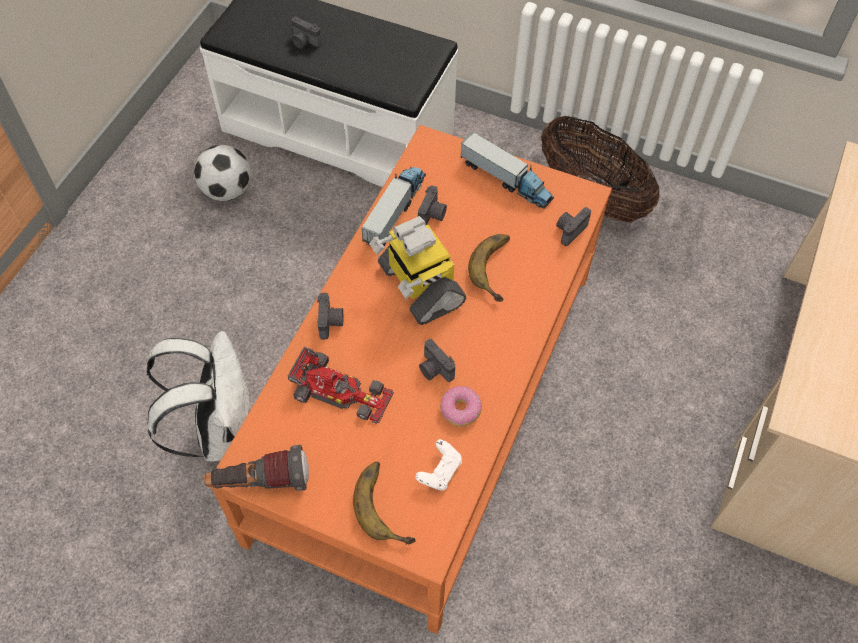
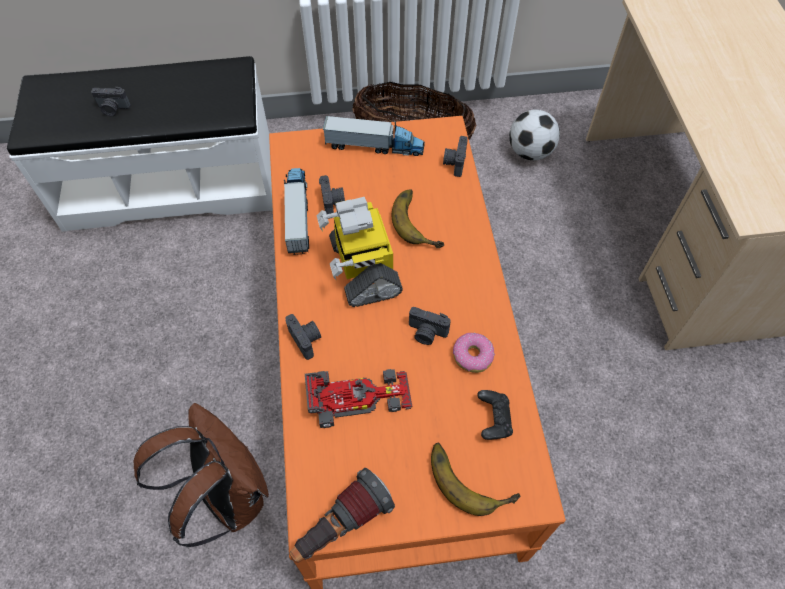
camera: 30 degrees left, 0 degrees up
white backpack [147,331,251,461] -> brown backpack [134,403,269,547]
football [194,145,251,201] -> football moved to [509,110,560,161]
toy robot [369,216,466,325] -> toy robot turned 45 degrees clockwise [317,197,403,307]
white game controller [415,439,462,491] -> black game controller [477,390,513,440]

